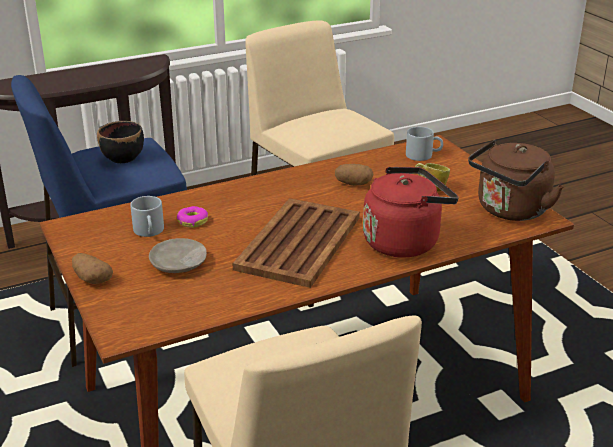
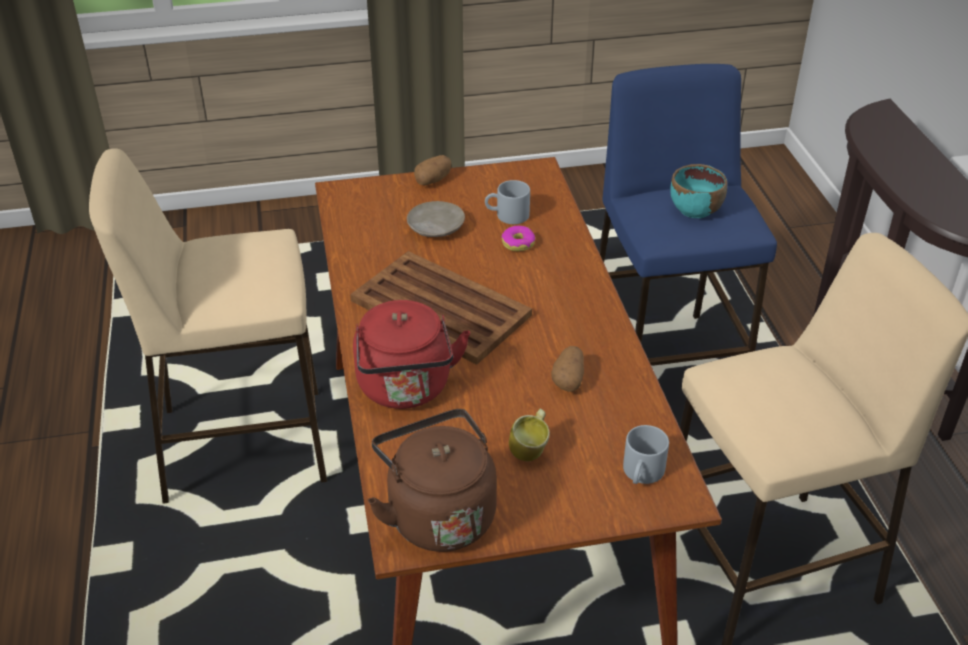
camera: 105 degrees right, 10 degrees up
black bowl [97,121,144,163] -> turquoise bowl [671,164,727,218]

